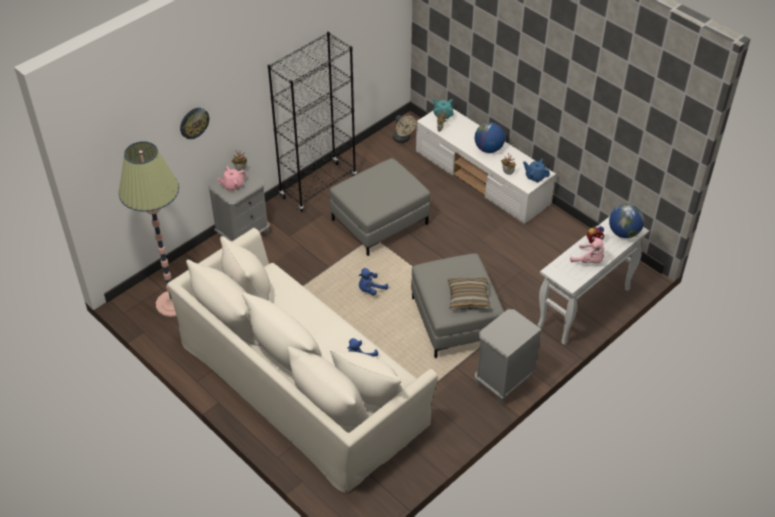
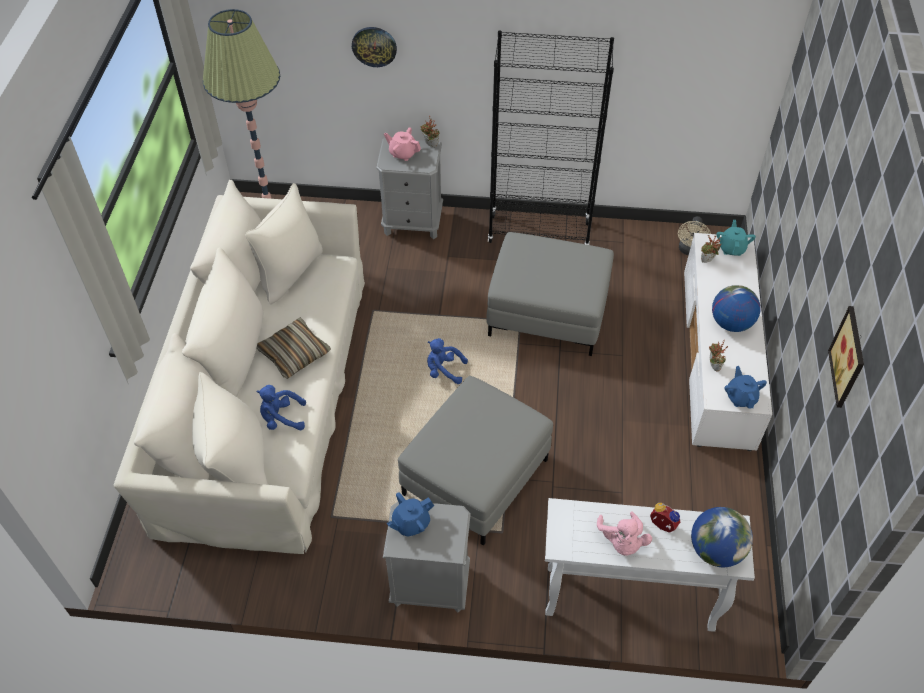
camera: 50 degrees right, 5 degrees up
pillow [448,278,491,310] -> pillow moved to [256,318,331,379]
none -> blue teapot [387,492,434,537]
none -> picture [828,306,864,408]

